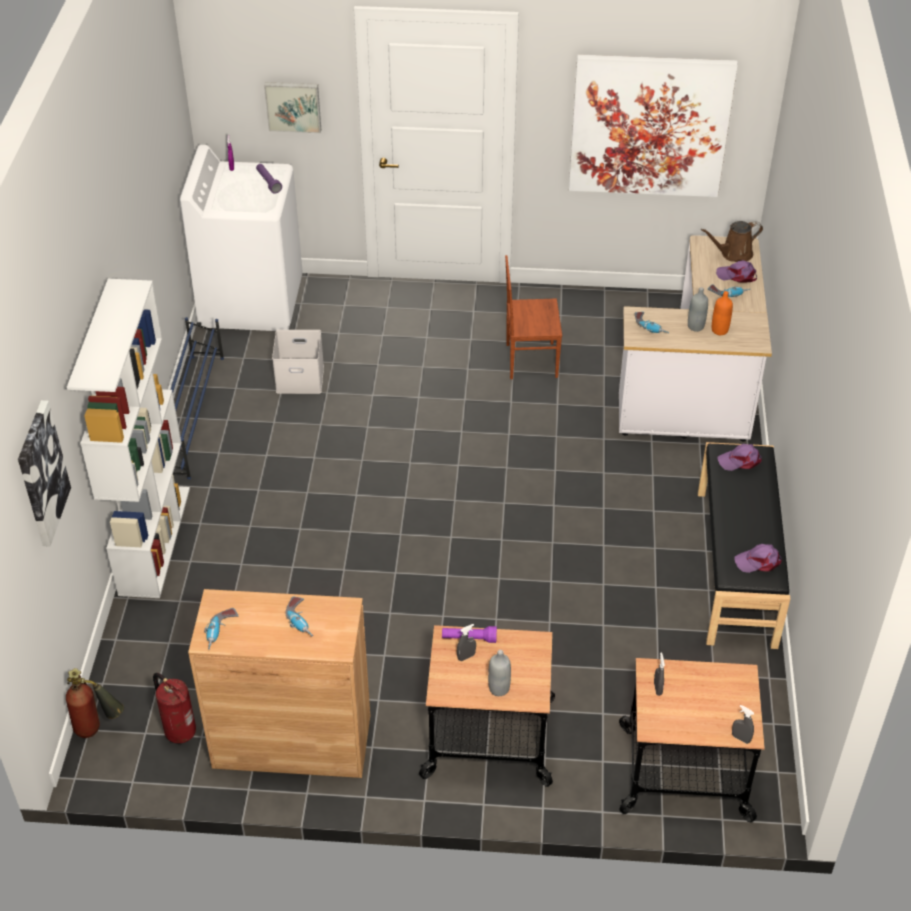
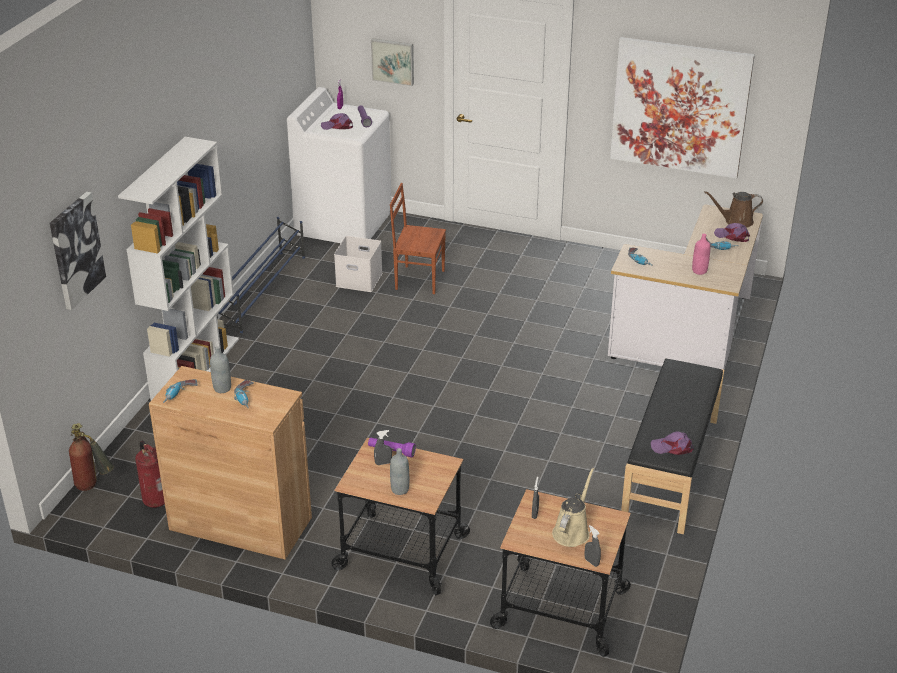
camera: 15 degrees right, 10 degrees down
brown chair [505,255,562,379] -> brown chair moved to [390,183,446,294]
grey bottle [688,287,708,332] -> grey bottle moved to [210,346,231,393]
orange bottle [712,291,733,335] -> pink bottle [692,234,710,275]
purple cap [718,444,762,471] -> purple cap moved to [321,113,353,130]
none -> beige watering can [552,467,594,547]

